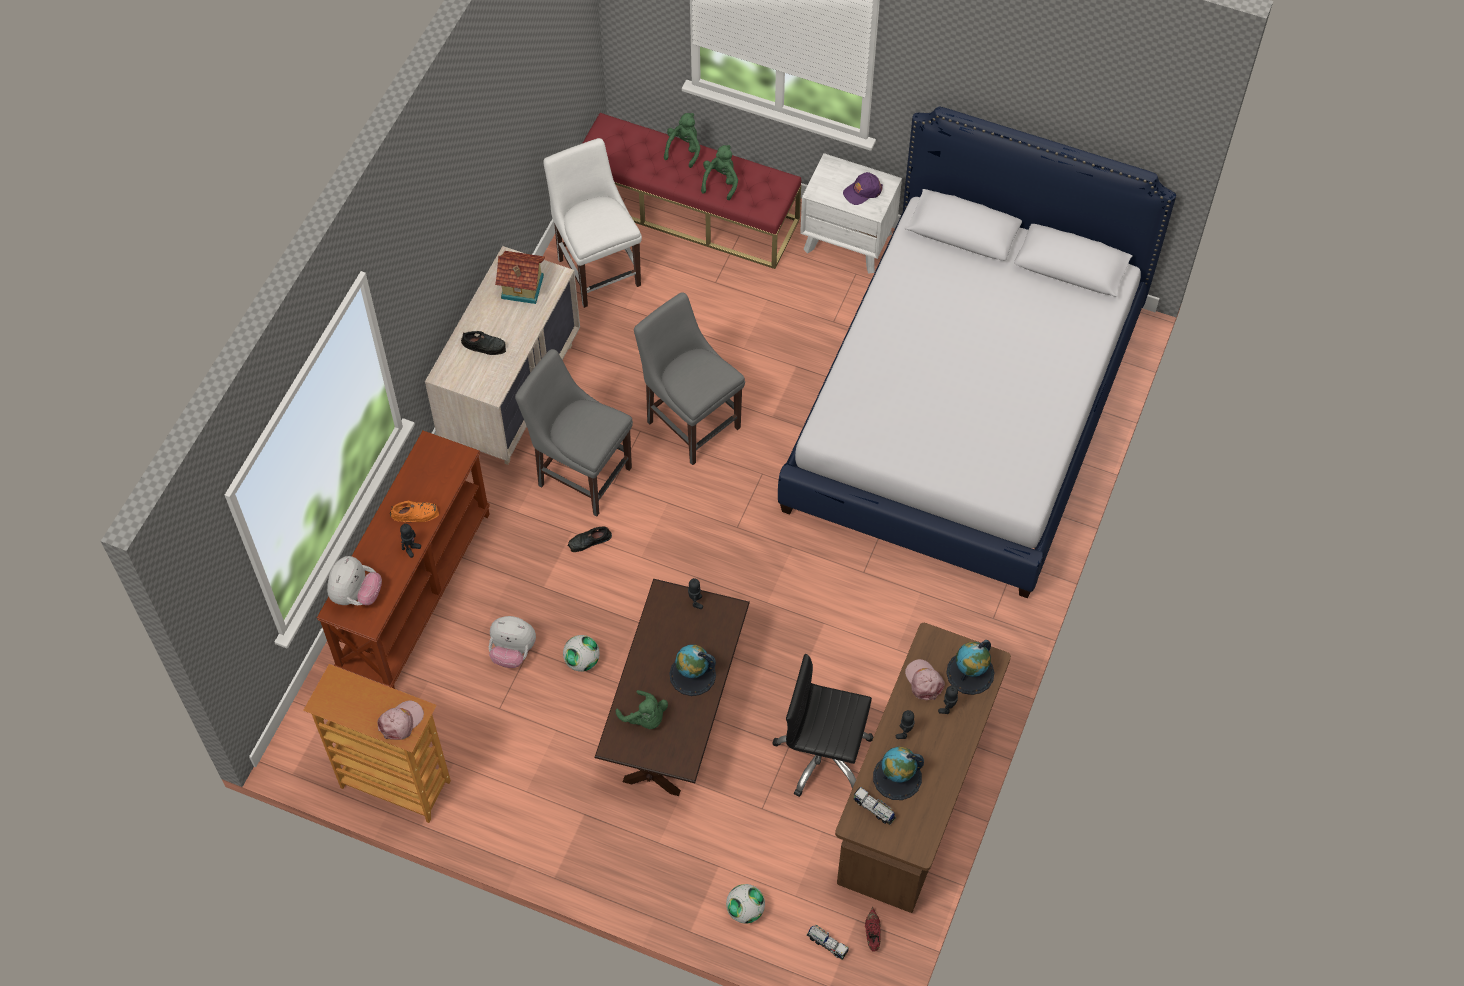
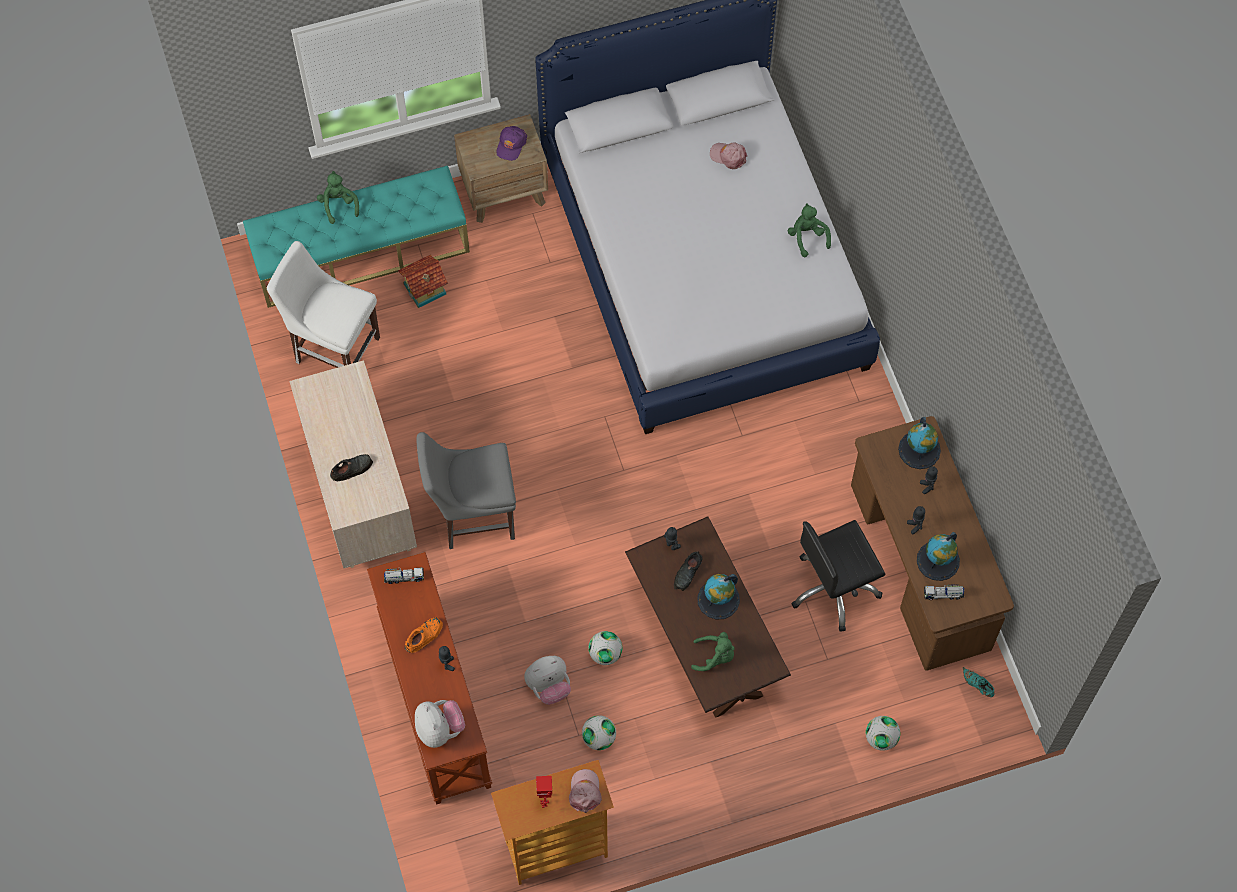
camera: 40 degrees left, 5 degrees up
toy house [495,251,545,304] -> toy house moved to [398,255,448,308]
black shoe [567,527,612,552] -> black shoe moved to [674,551,703,591]
red bench [583,113,801,269] -> turquoise bench [243,166,470,308]
grey chair [634,292,745,465] -> none
green plush toy [701,145,738,200] -> green plush toy moved to [788,203,831,257]
white nightstand [800,153,902,274] -> brown nightstand [454,114,548,223]
toy truck [807,925,849,960] -> toy truck moved to [384,567,424,584]
red shoe [865,907,881,952] -> turquoise shoe [963,667,994,697]
pink cap [905,659,945,700] -> pink cap moved to [710,142,747,169]
none -> toy robot [536,776,552,808]
none -> football [582,715,616,750]

